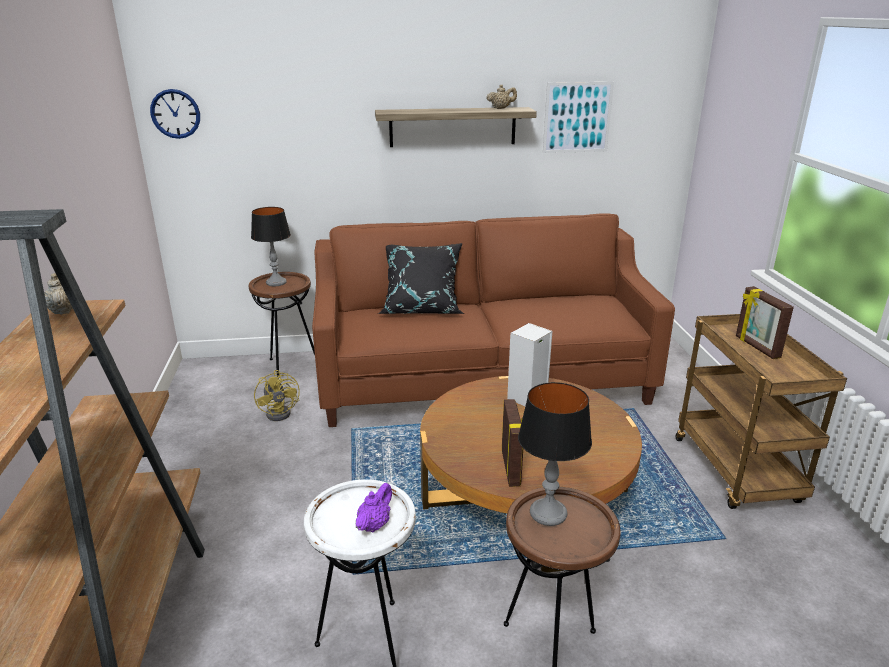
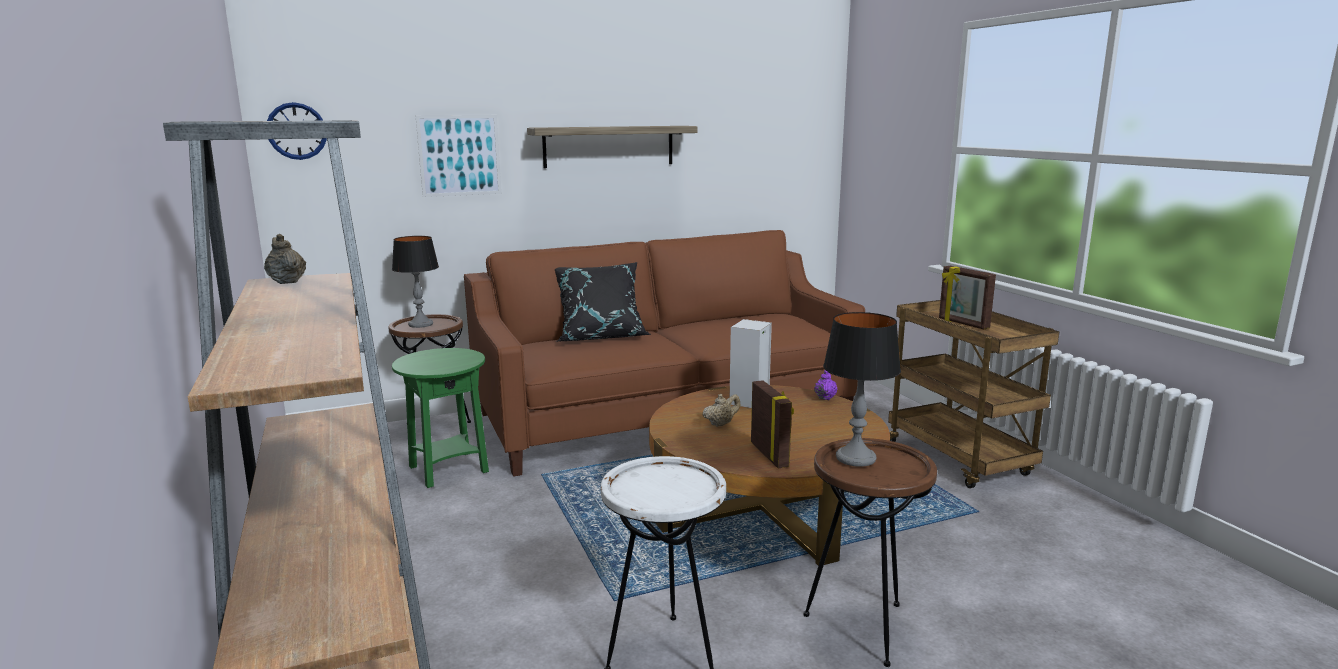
camera: 15 degrees left, 10 degrees down
yellow fan [254,370,300,421] -> green side table [392,348,489,488]
purple teapot [356,483,392,533] -> purple teapot moved to [814,370,837,400]
beige teapot [486,85,517,109] -> beige teapot moved to [703,394,741,427]
picture [543,82,614,153] -> picture moved to [415,115,502,197]

